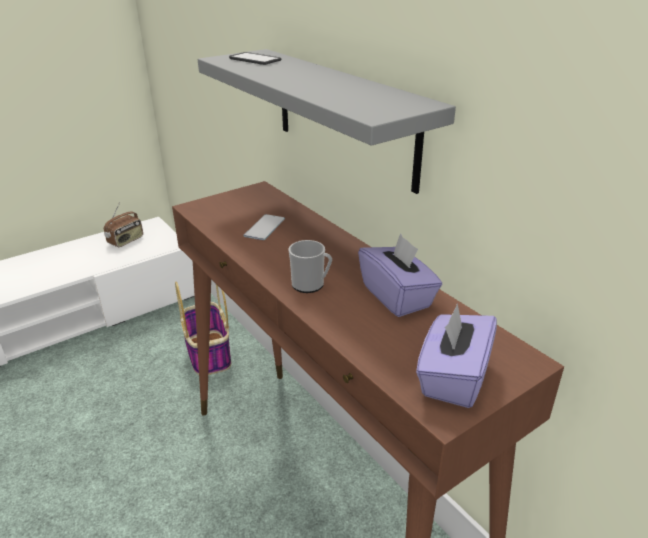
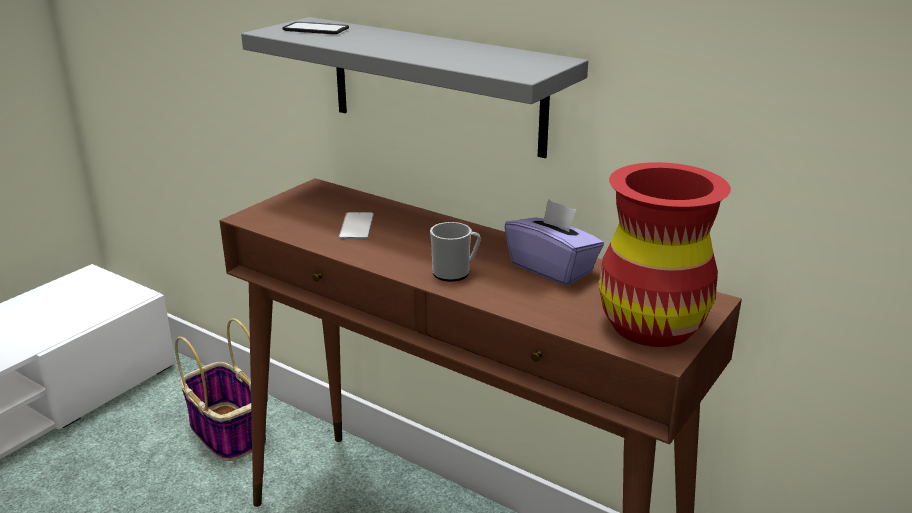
camera: 20 degrees left, 5 degrees down
radio [104,202,143,247] -> none
purple tissue box [416,303,497,408] -> red vase [599,162,731,347]

